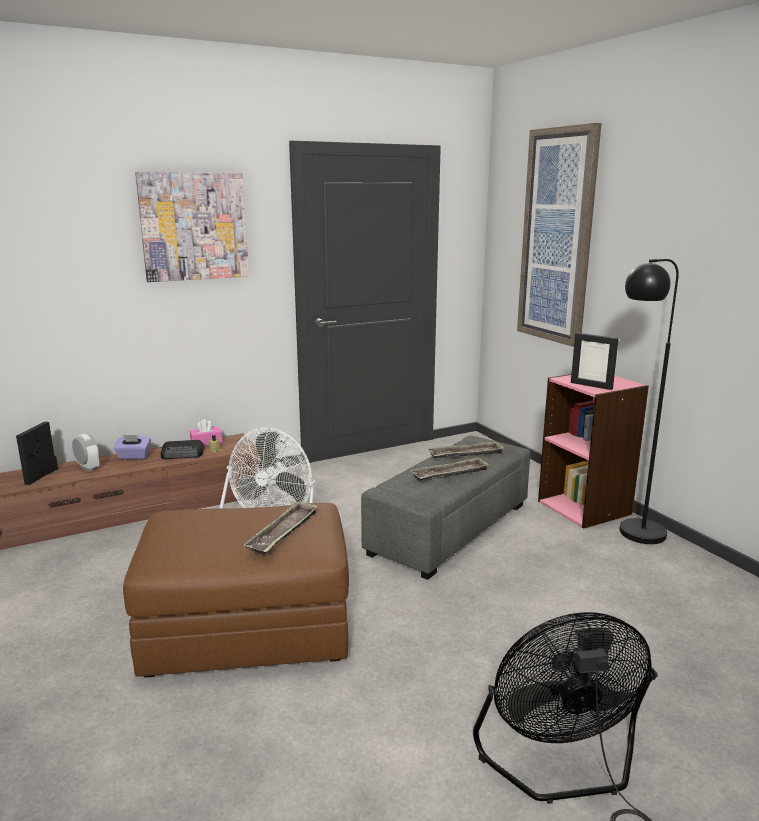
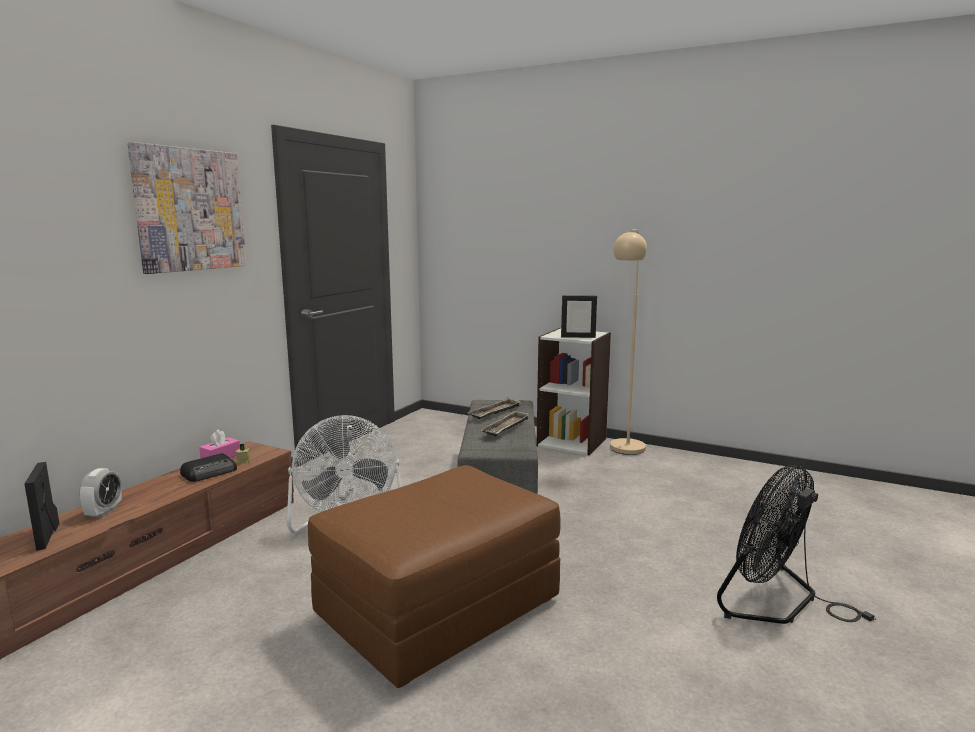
camera: 35 degrees left, 5 degrees down
alarm clock [72,434,99,471] -> alarm clock turned 90 degrees clockwise [79,468,122,518]
purple tissue box [114,435,151,460] -> none
tray [243,501,318,555] -> none
picture [517,123,601,347] -> none
pink bookcase [538,374,649,529] -> white bookcase [536,328,611,455]
black floor lamp [619,259,679,544] -> beige floor lamp [610,229,647,455]

